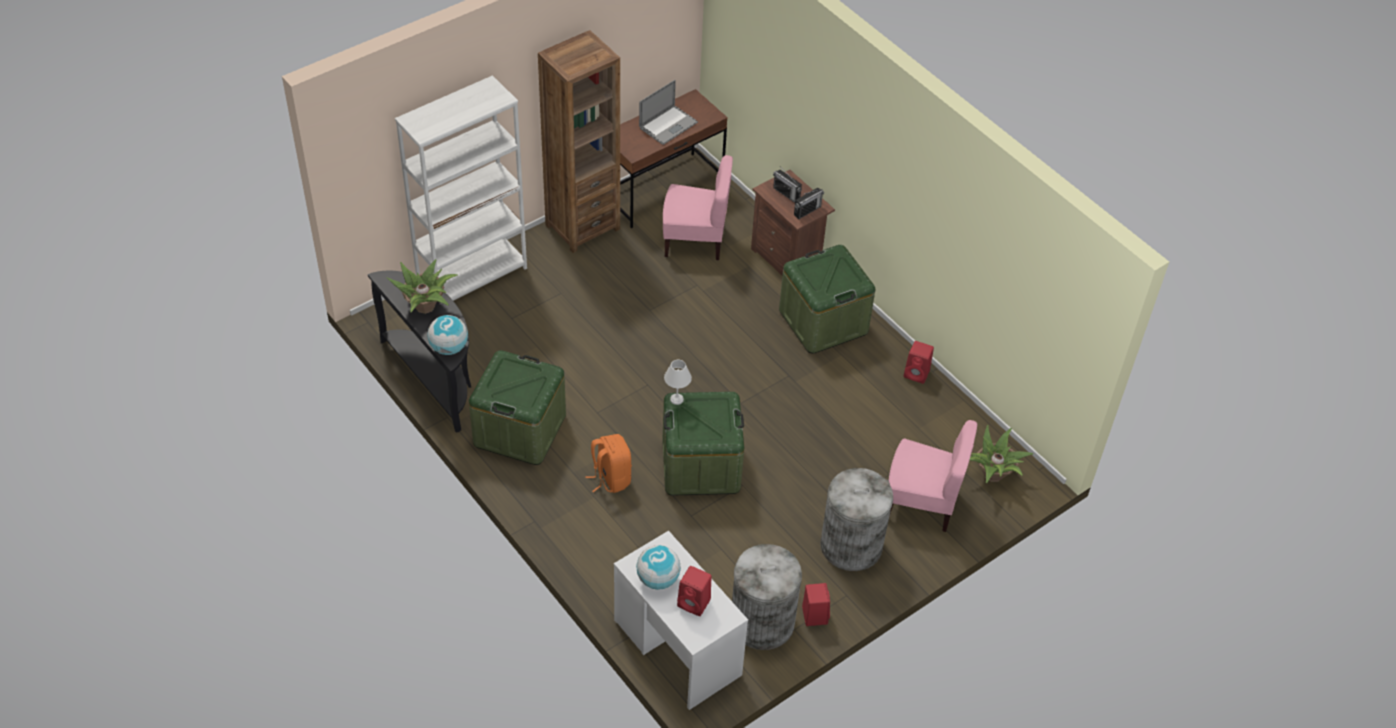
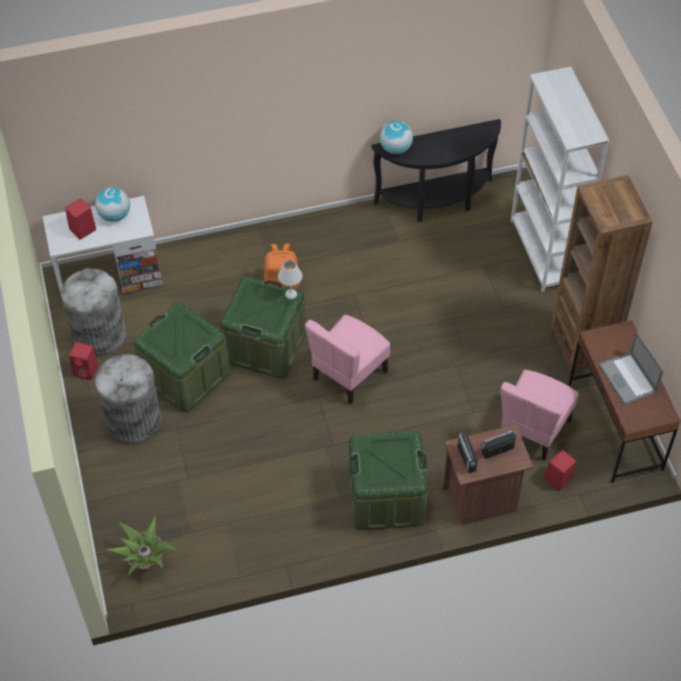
camera: 115 degrees right, 5 degrees up
potted plant [386,259,458,314] -> none
green storage box [469,350,566,465] -> green storage box moved to [133,302,230,412]
pink chair [889,420,978,532] -> pink chair moved to [305,315,390,404]
red speaker [904,341,934,384] -> red speaker moved to [544,450,576,491]

